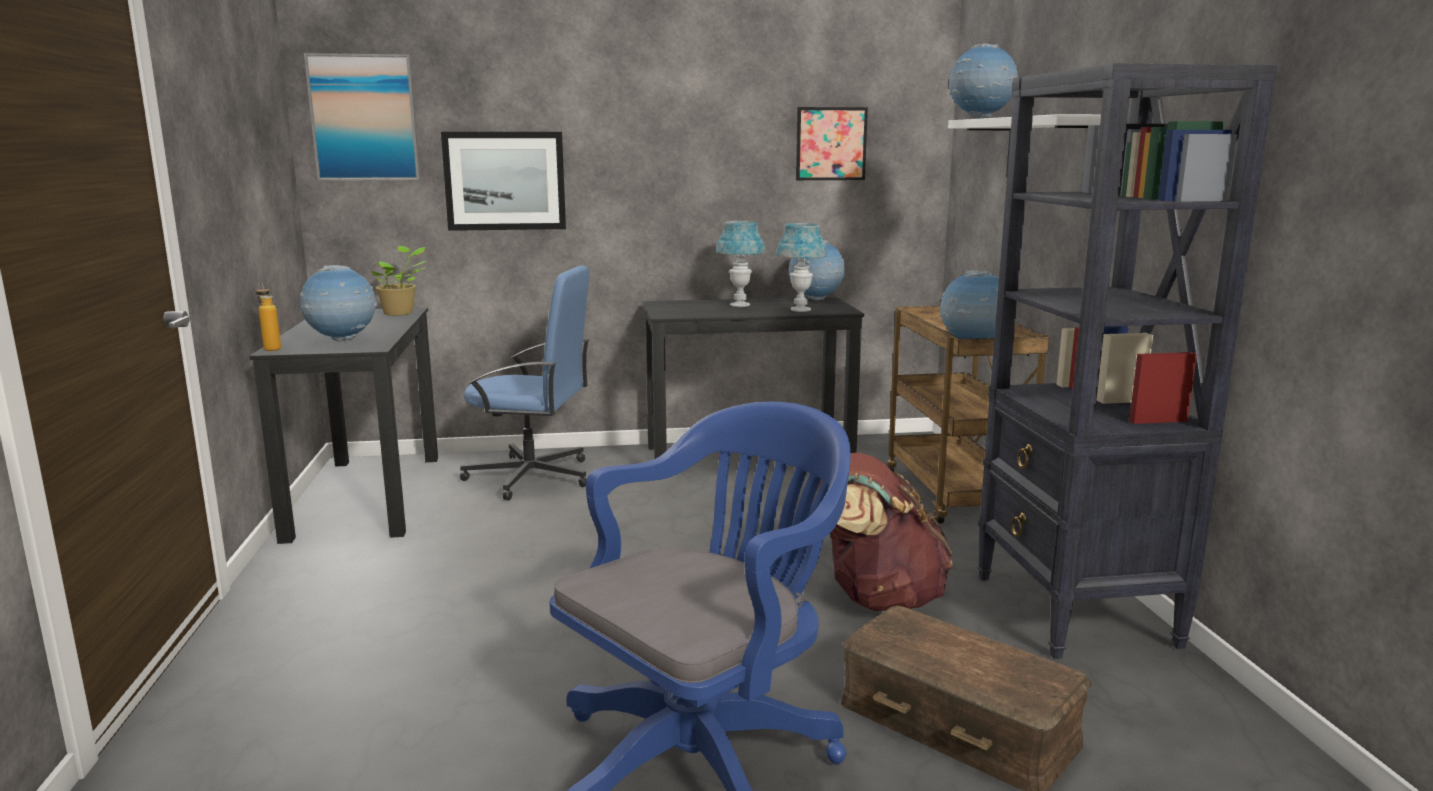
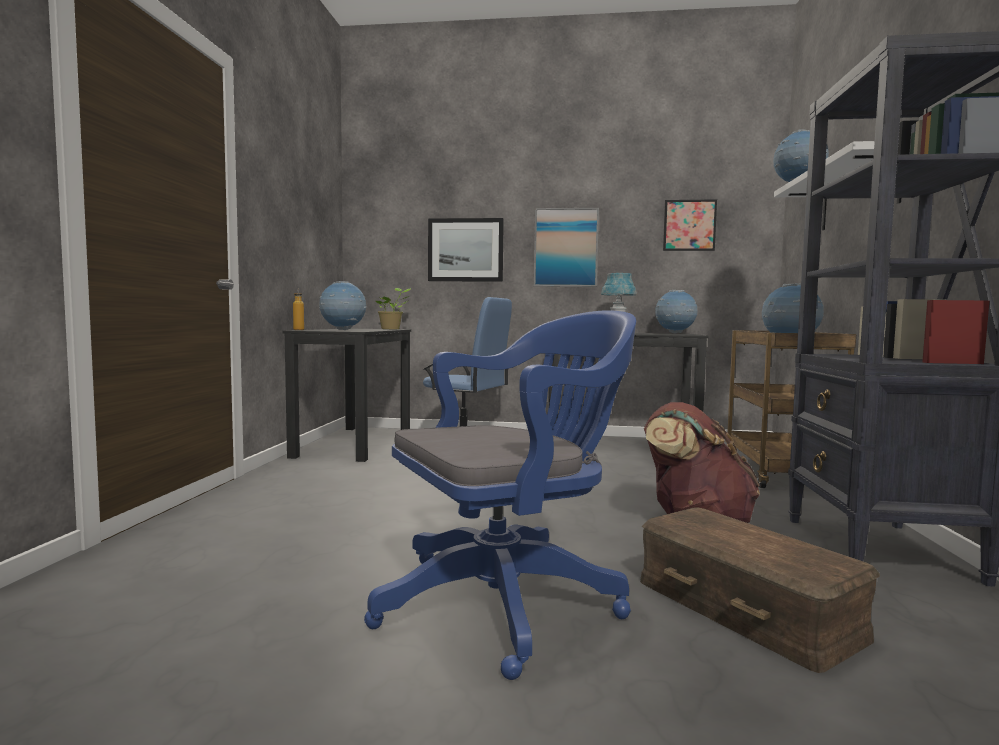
camera: 15 degrees right, 10 degrees down
picture [304,53,420,181] -> picture moved to [534,208,599,287]
blue table lamp [776,223,828,312] -> none

